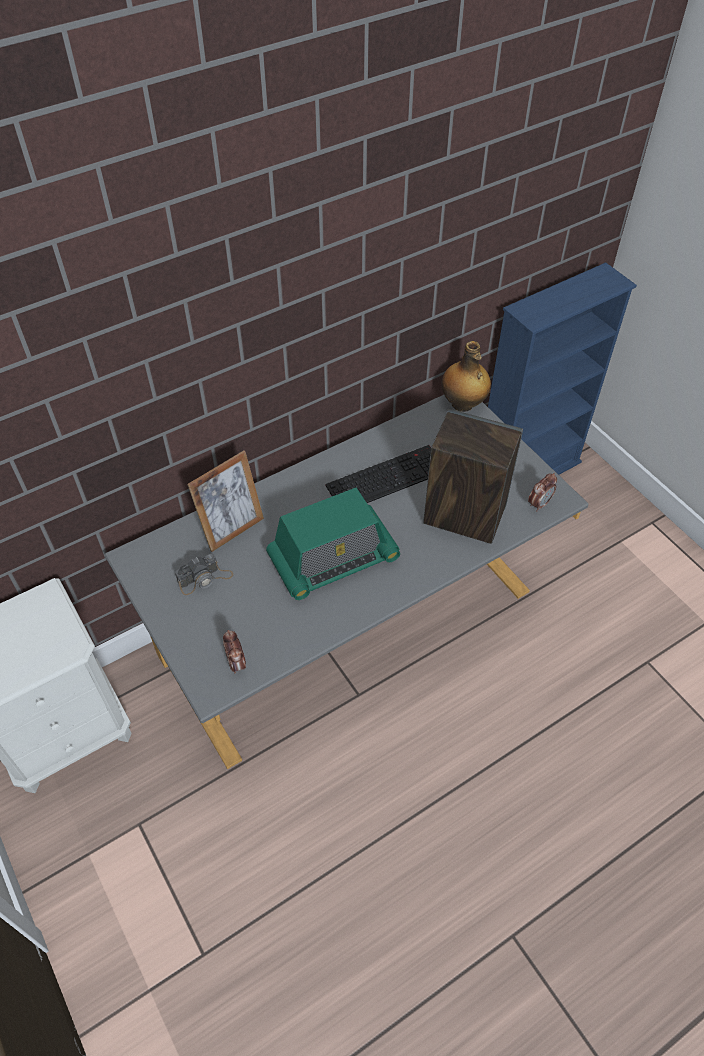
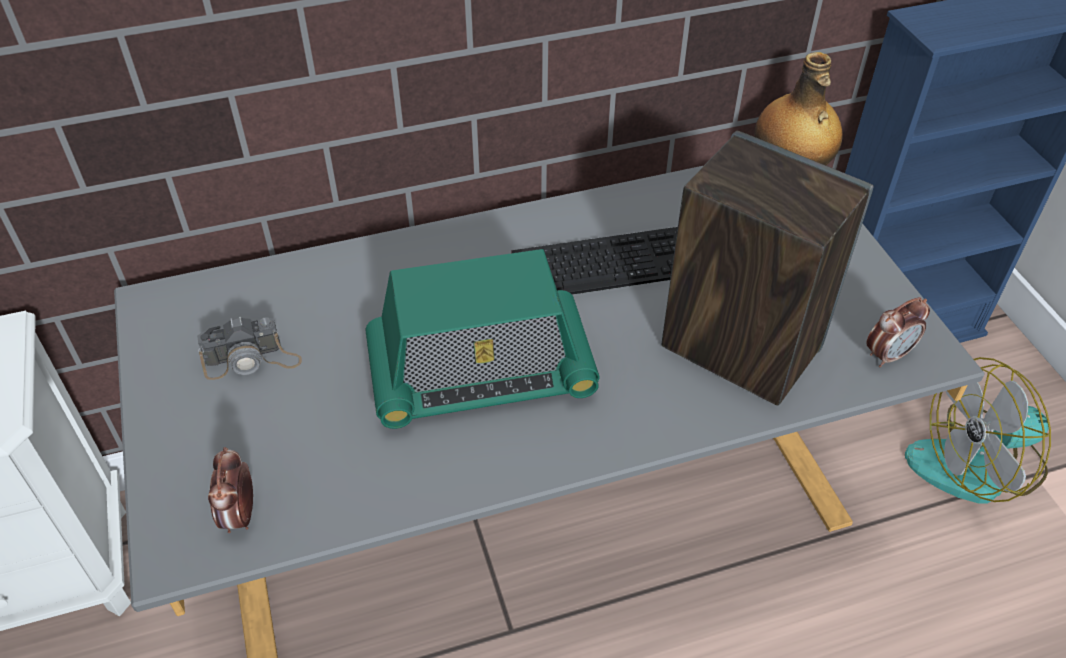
camera: 15 degrees right, 5 degrees down
picture frame [187,451,264,552] -> none
none -> fan [905,357,1051,504]

